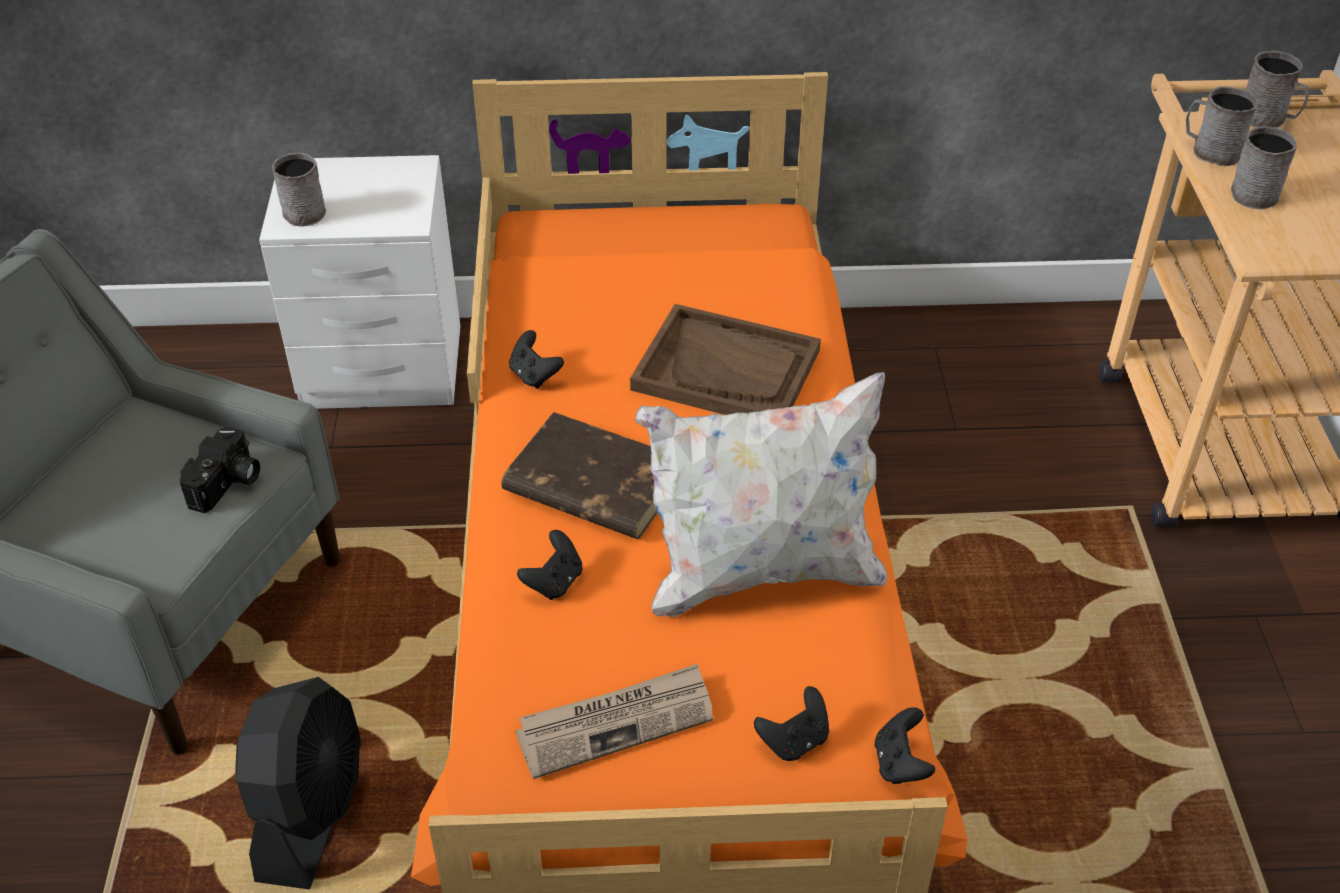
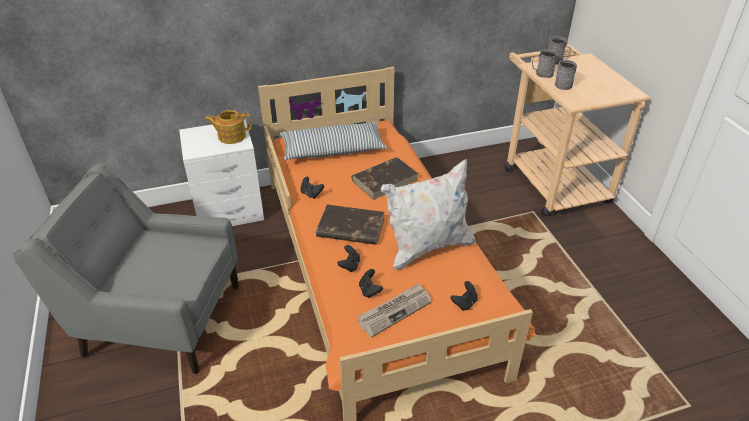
camera: 15 degrees left, 5 degrees down
camera [180,426,260,513] -> none
black fan [235,677,362,890] -> none
grey mug [272,152,326,227] -> none
brown tray [630,304,821,415] -> brown book [351,157,419,200]
black game controller [875,707,935,784] -> black game controller moved to [359,269,383,298]
none -> teapot [205,110,252,144]
none -> pillow [280,122,387,160]

